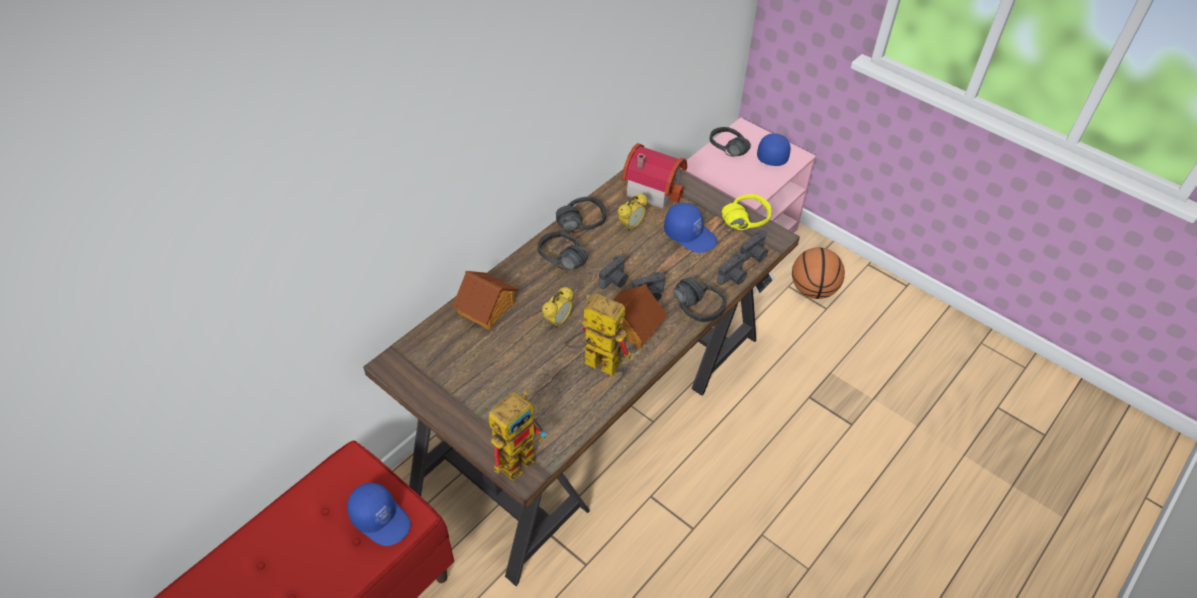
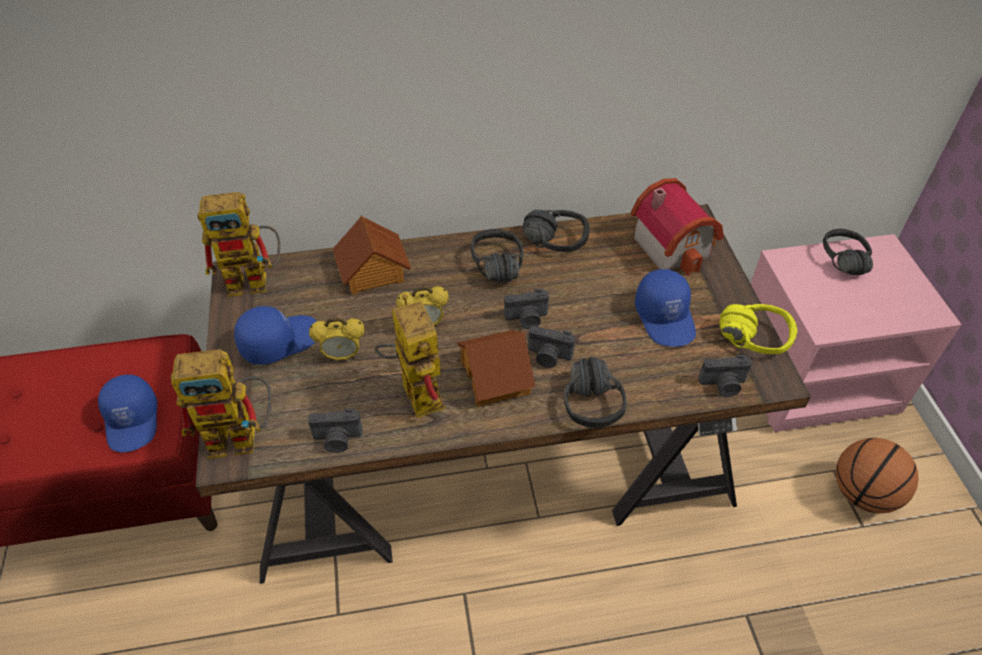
camera: 40 degrees right, 0 degrees up
alarm clock [618,194,648,231] -> alarm clock moved to [309,318,365,361]
camera [717,253,747,285] -> camera moved to [308,408,363,453]
blue cap [757,133,790,166] -> blue cap moved to [234,306,317,365]
none -> toy robot [198,192,280,297]

